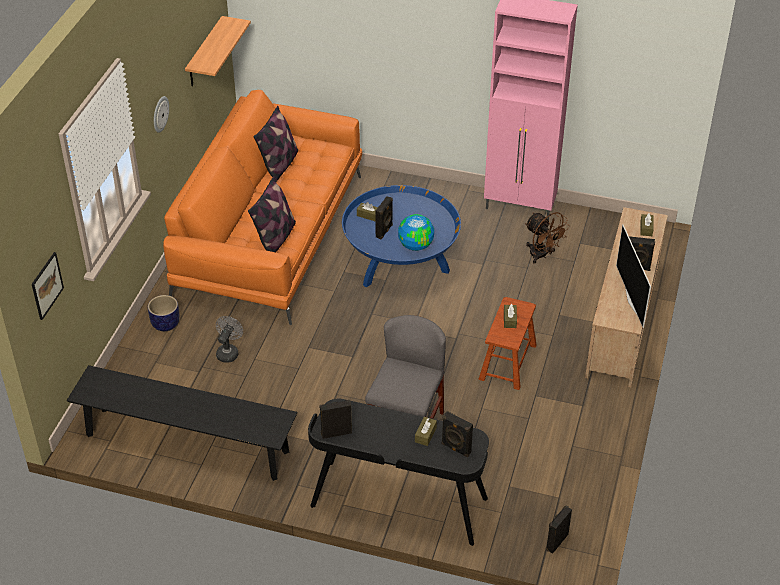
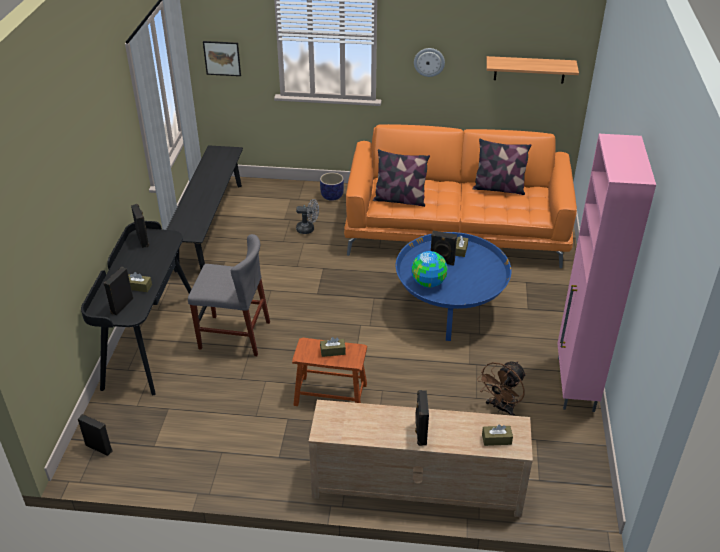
camera: 80 degrees right, 5 degrees down
television [616,224,651,328] -> none

